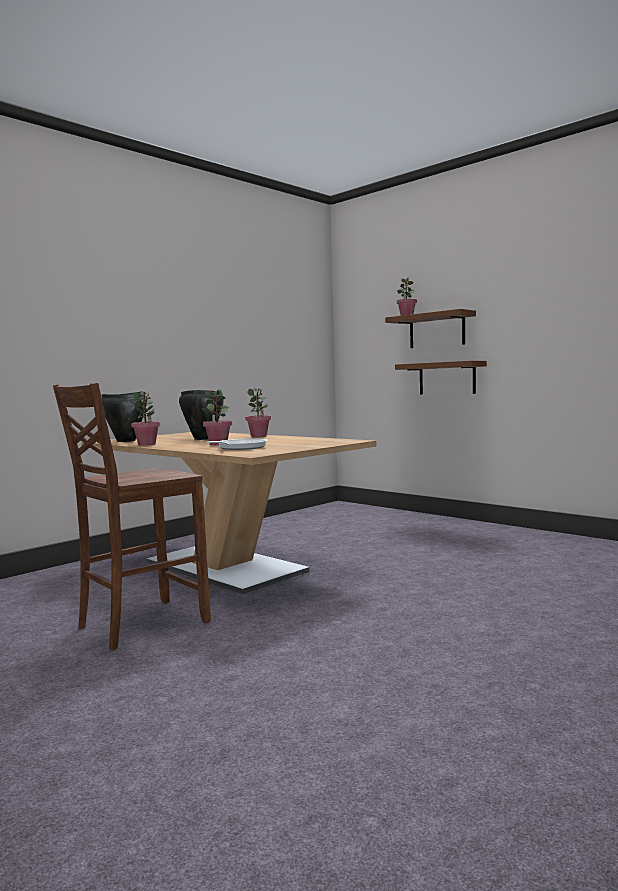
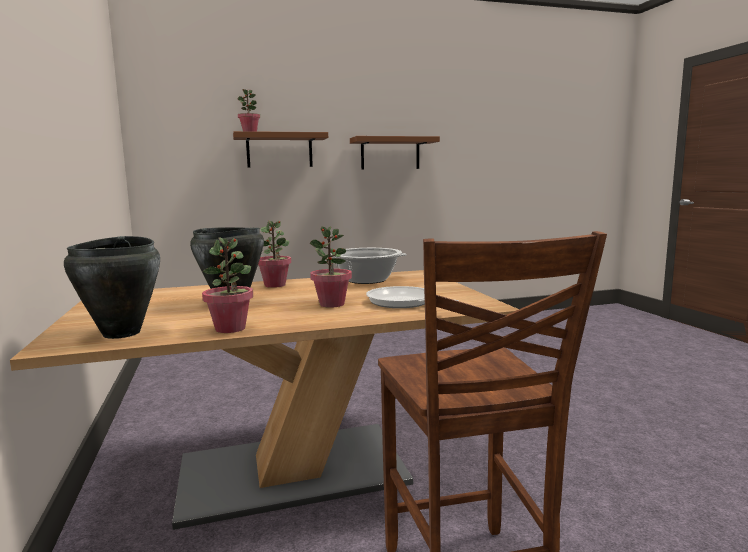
camera: 60 degrees left, 5 degrees up
brown shelf [395,361,487,394] -> brown shelf moved to [350,136,440,170]
none -> cooking pot [326,248,407,284]

